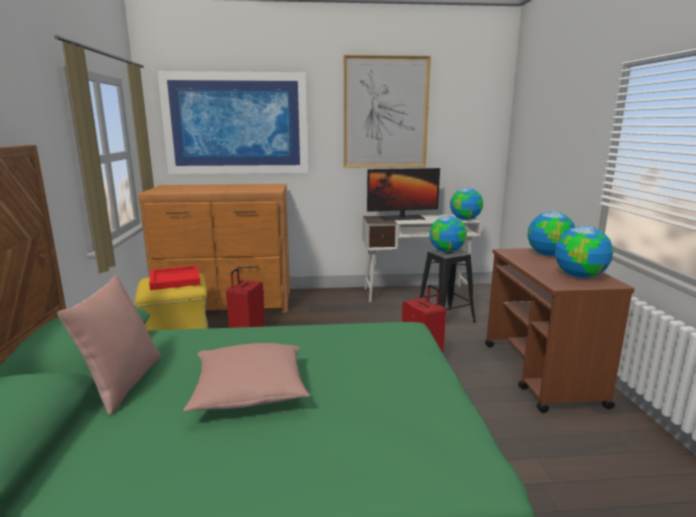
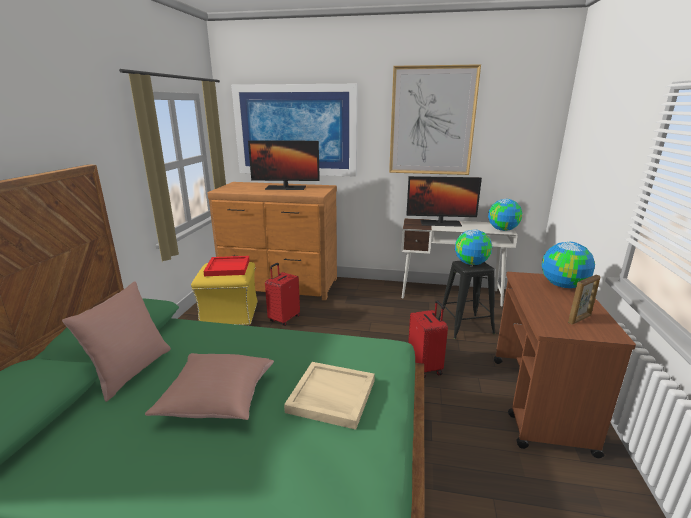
camera: 15 degrees right, 5 degrees up
globe [555,226,614,278] -> picture frame [568,275,600,324]
none -> monitor [248,140,320,190]
none -> beige tray [284,362,375,430]

